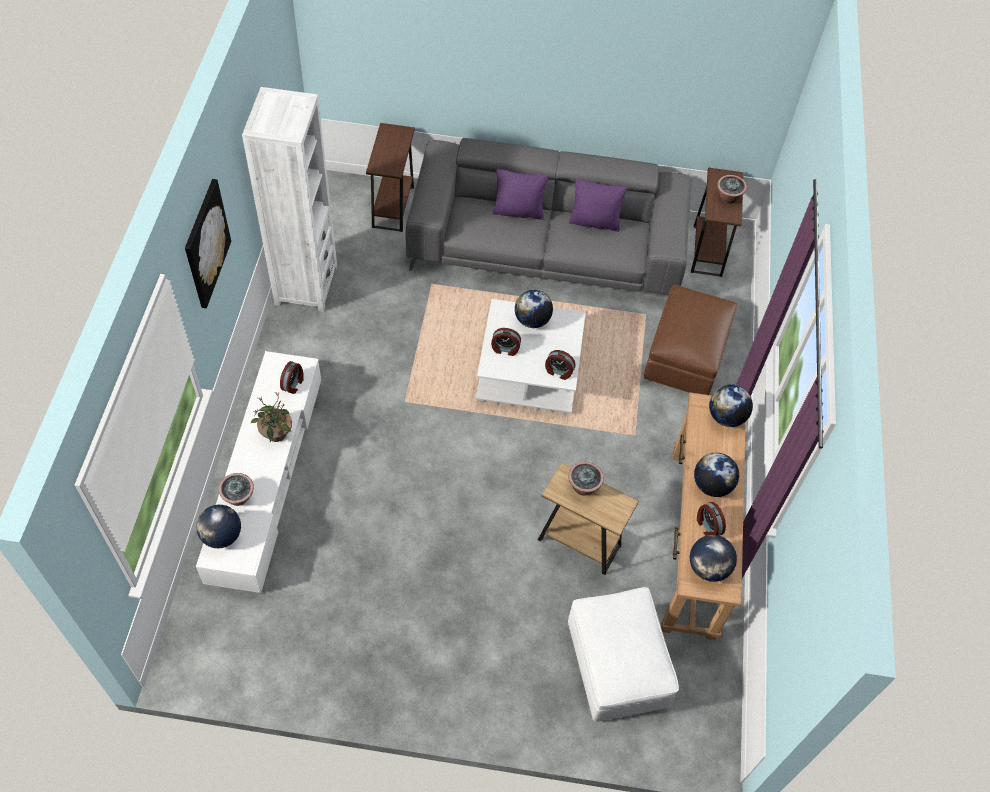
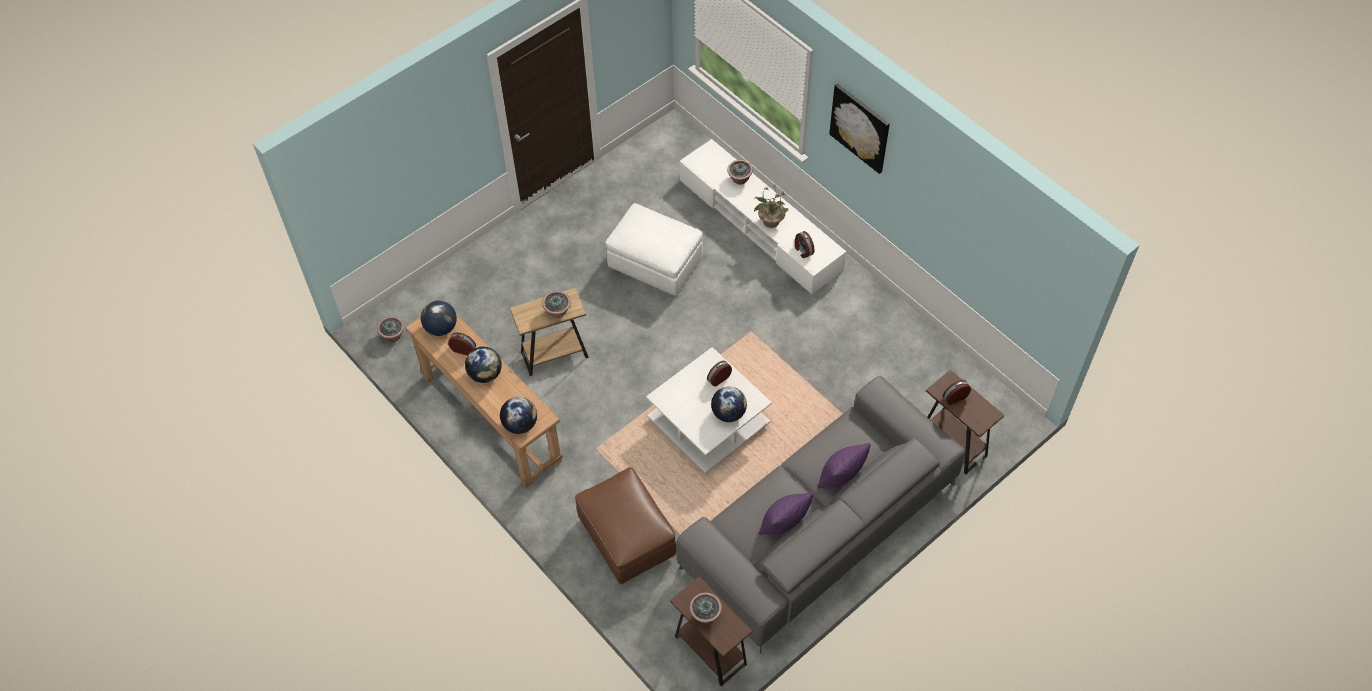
camera: 135 degrees right, 0 degrees up
globe [196,505,241,548] -> none
white bookcase [242,87,337,312] -> none
alarm clock [545,350,576,380] -> alarm clock moved to [943,380,971,405]
white ottoman [568,587,679,722] -> white ottoman moved to [606,203,703,296]
none -> potted plant [377,316,404,342]

